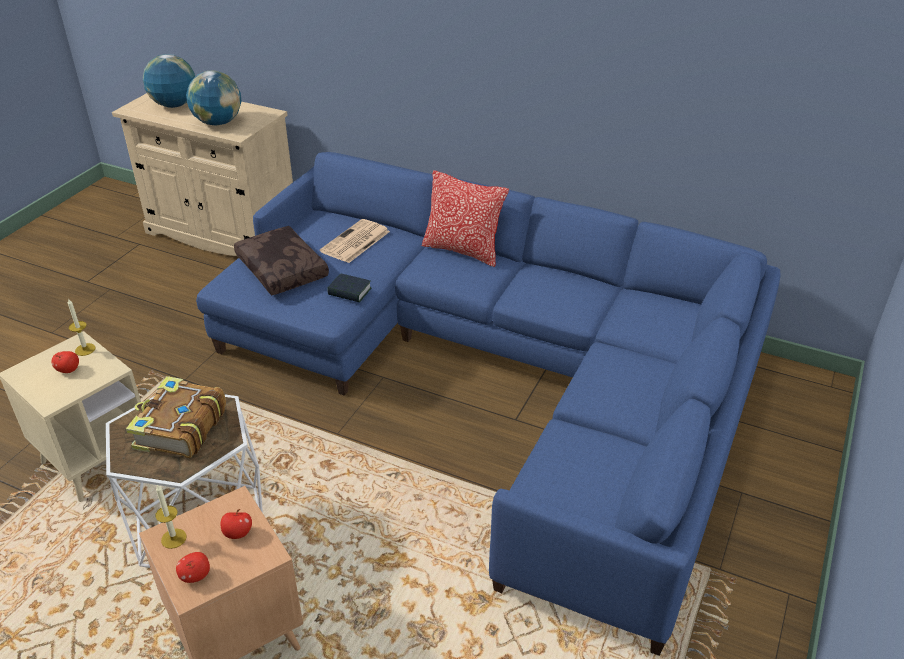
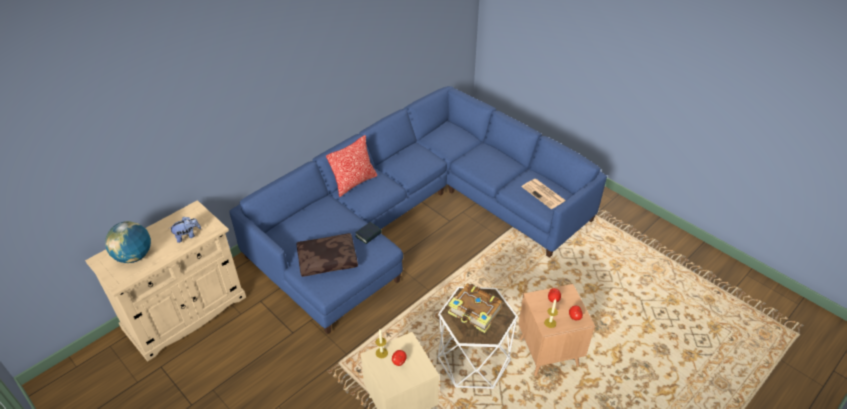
camera: 70 degrees left, 5 degrees up
globe [186,70,242,125] -> plush toy [168,217,201,243]
newspaper [320,219,390,263] -> newspaper moved to [522,179,566,209]

